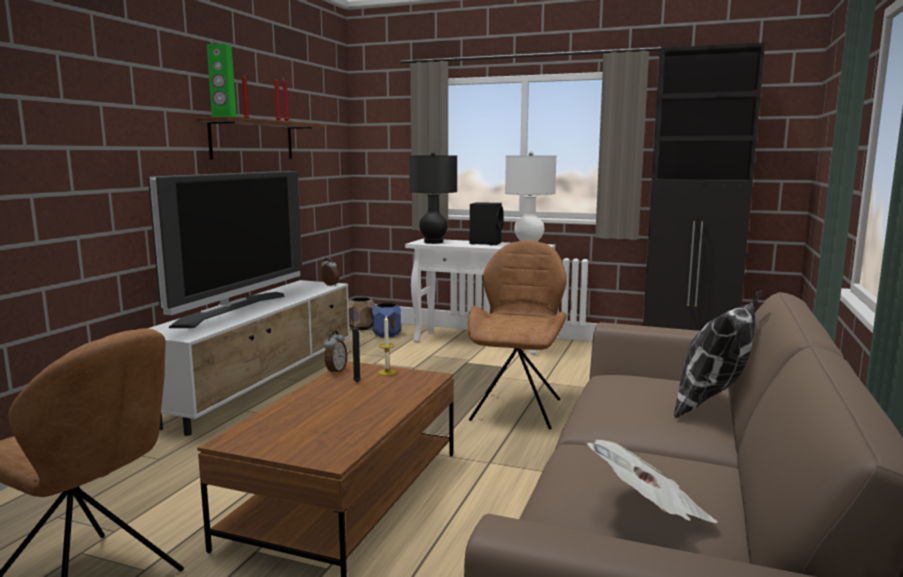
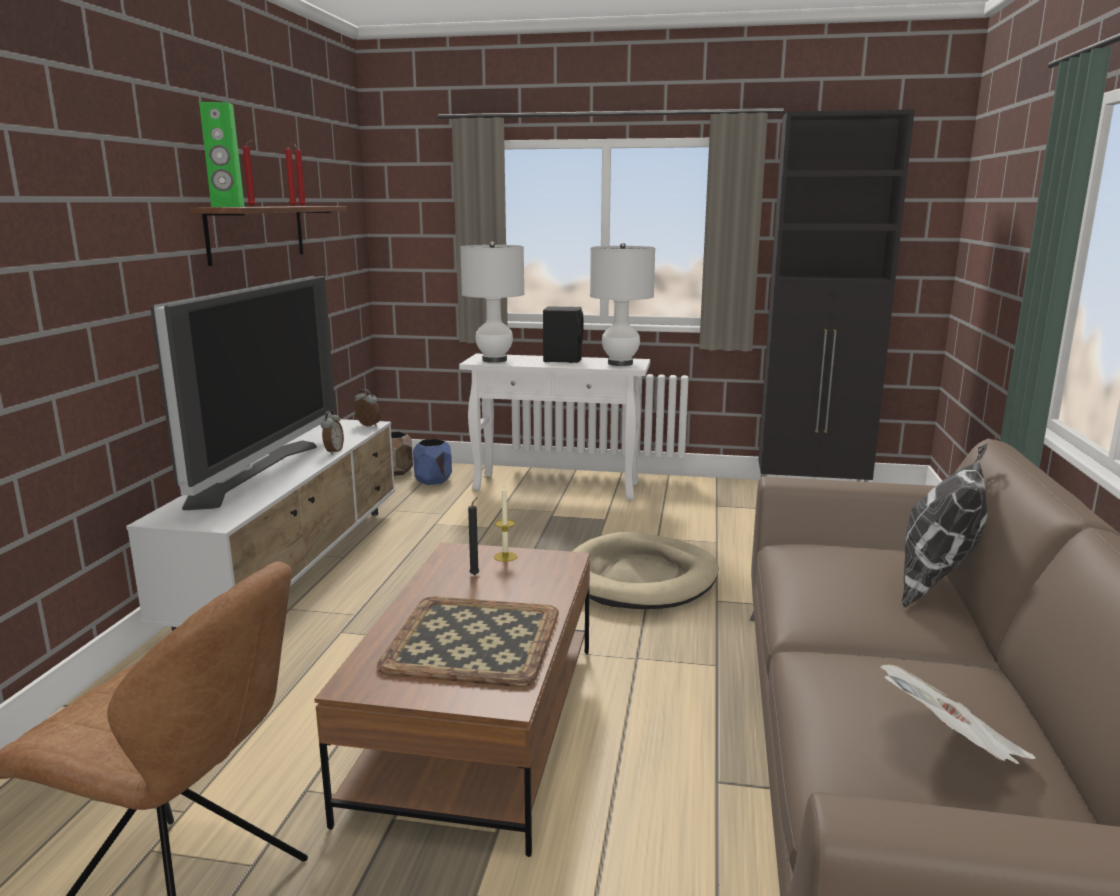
camera: 10 degrees left, 5 degrees up
alarm clock [324,330,347,375] -> alarm clock moved to [321,410,344,455]
black table lamp [409,152,457,244] -> white table lamp [460,242,525,363]
brown chair [468,241,567,429] -> beige dog bed [571,532,718,609]
none -> tray [377,596,559,687]

